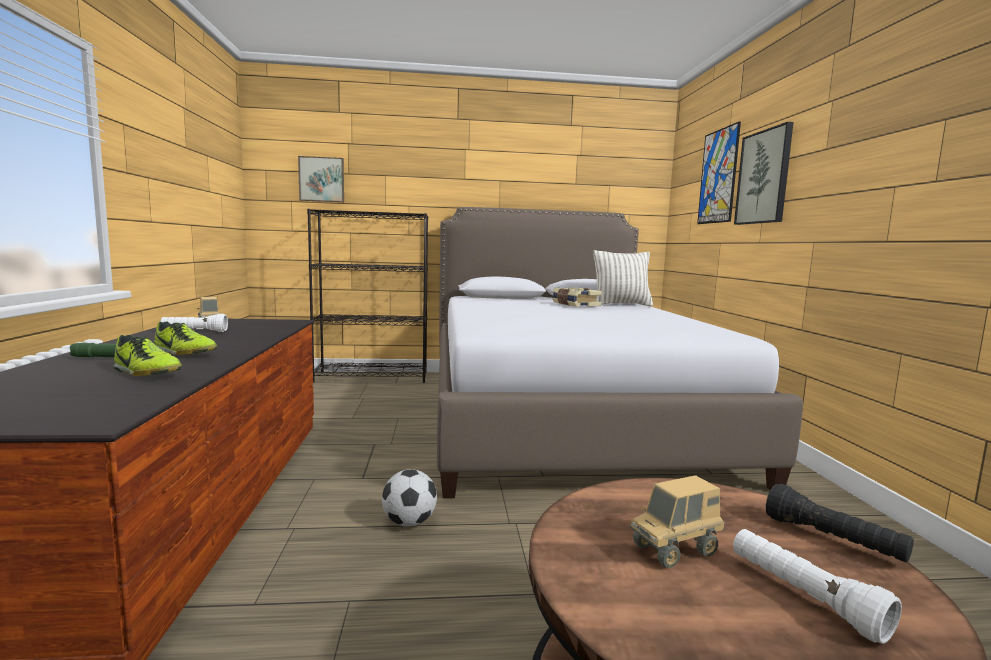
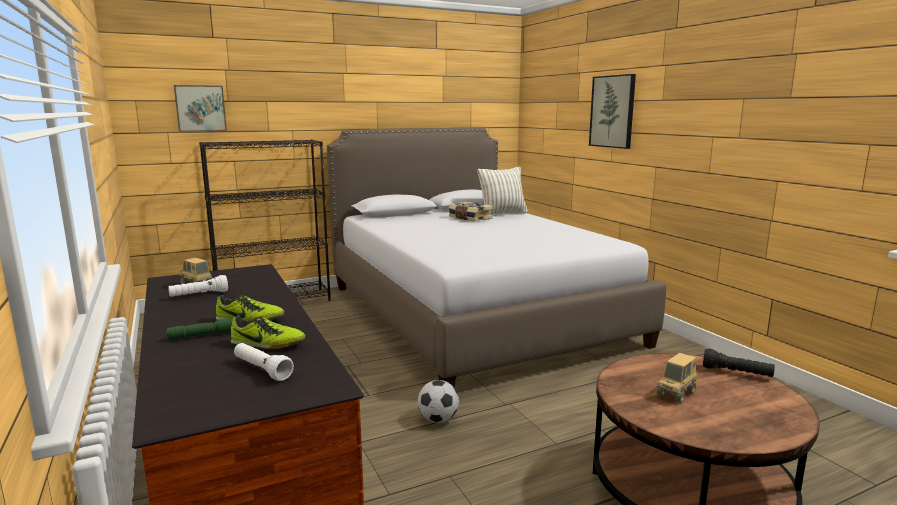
camera: 20 degrees left, 5 degrees up
picture [697,121,741,224] -> none
white flashlight [733,529,902,644] -> white flashlight moved to [234,343,294,381]

